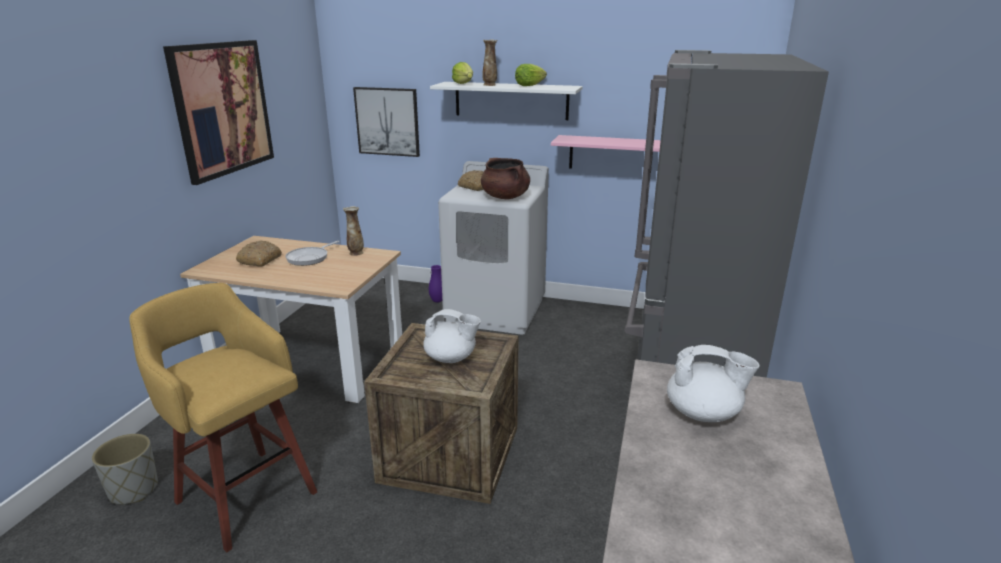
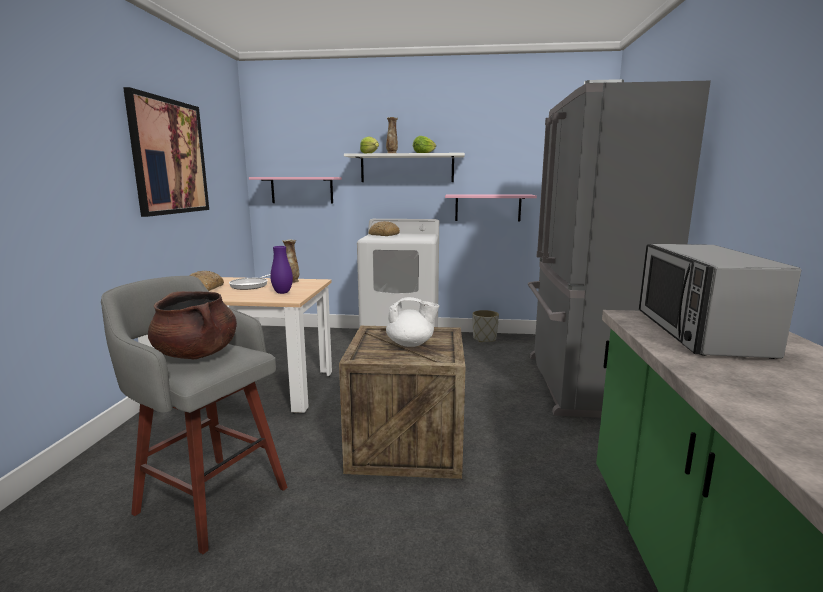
camera: 10 degrees left, 10 degrees down
grey planter [92,434,158,504] -> grey planter moved to [473,310,499,342]
yellow stool [129,283,317,552] -> grey stool [101,276,288,554]
picture [353,87,420,157] -> pink shelf [249,177,342,203]
purple vase [429,265,442,302] -> purple vase moved to [270,246,293,294]
brown cooking pot [481,158,530,200] -> brown cooking pot moved to [148,291,237,360]
white teapot [667,345,759,422] -> microwave [639,244,801,359]

